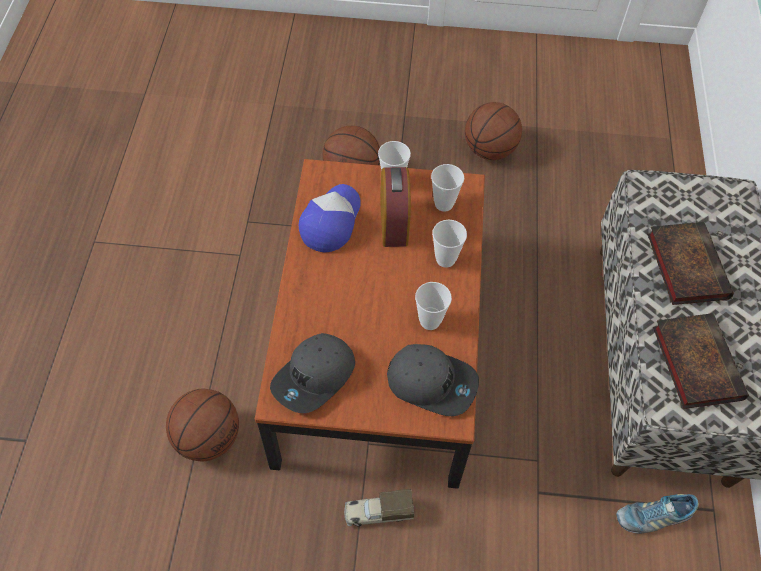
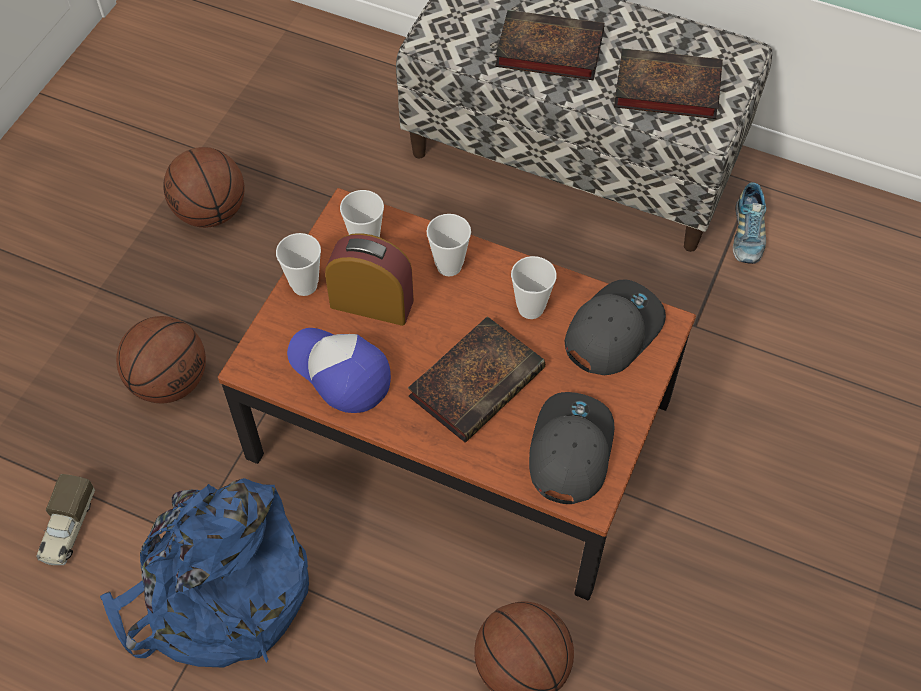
camera: 70 degrees left, 0 degrees up
grey cap [270,333,355,413] -> grey cap turned 135 degrees counterclockwise [529,392,615,504]
toy truck [344,489,414,527] -> toy truck moved to [36,474,95,566]
none -> blue backpack [100,478,309,668]
none -> book [408,316,545,442]

